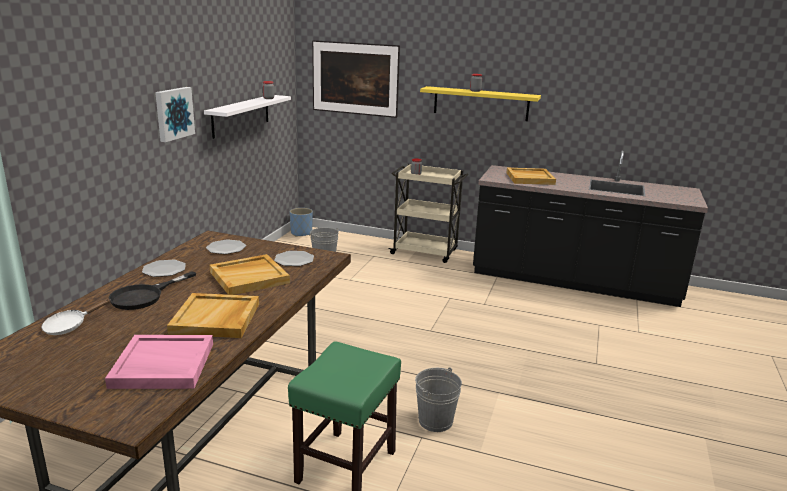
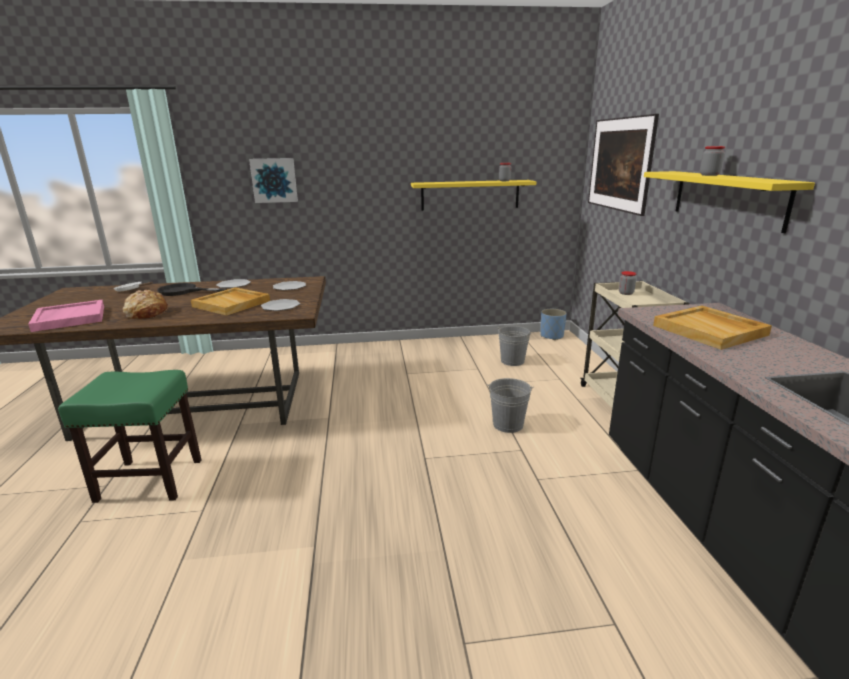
camera: 65 degrees right, 0 degrees up
picture [155,87,195,142] -> picture moved to [249,158,298,203]
beige tray [167,293,259,338] -> bread [123,290,168,319]
white shelf [204,95,291,139] -> yellow shelf [411,180,536,211]
grey bucket [415,367,462,432] -> grey bucket moved to [487,378,534,433]

